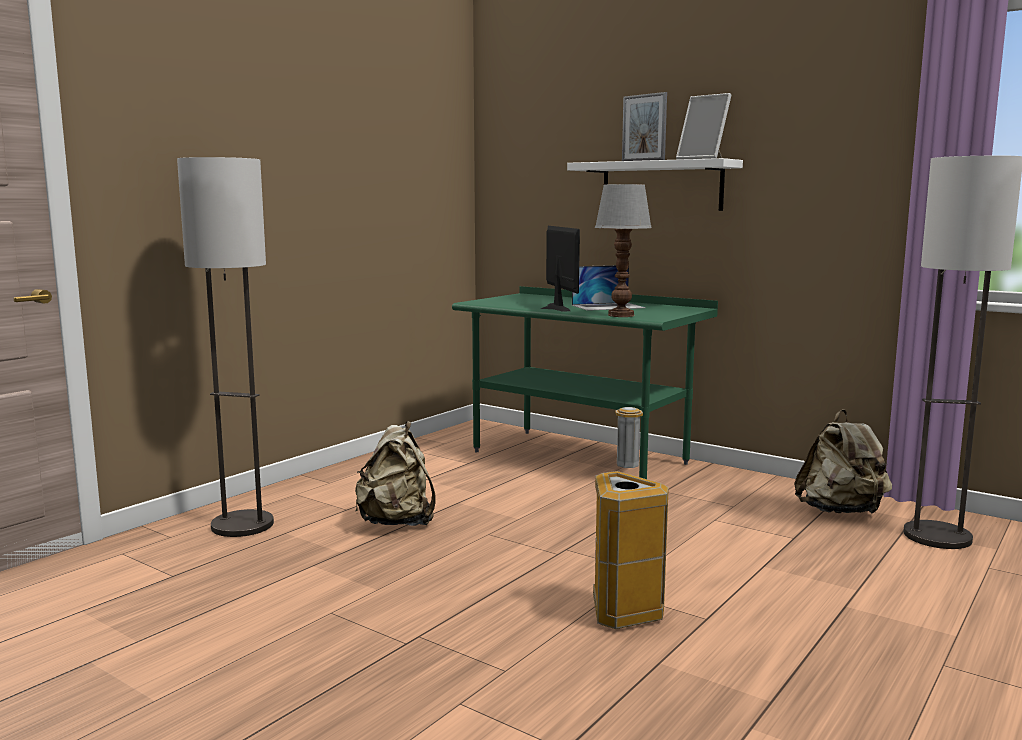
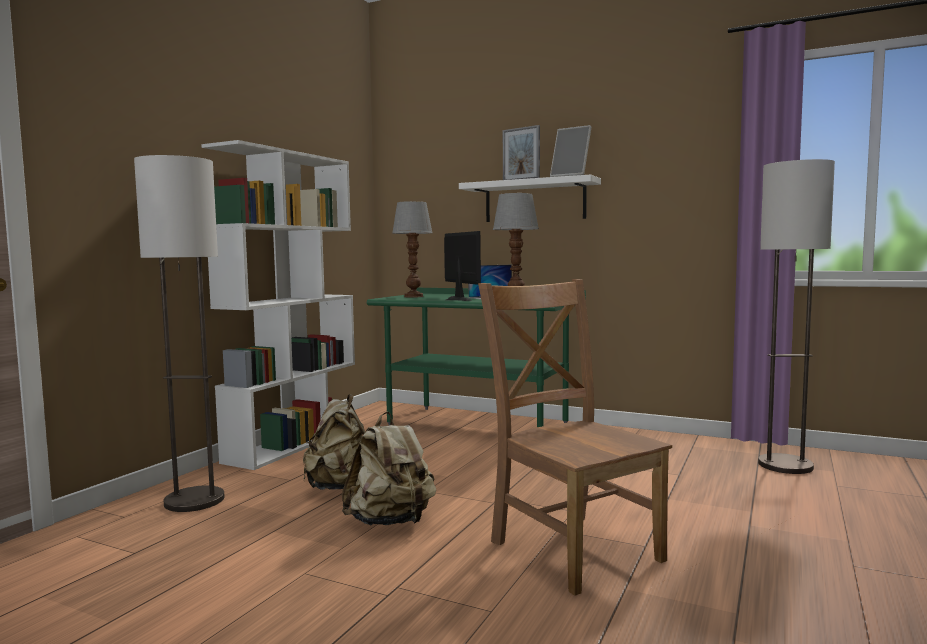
camera: 10 degrees left, 5 degrees down
trash can [593,407,669,629] -> brown chair [478,279,672,596]
beige backpack [794,409,892,514] -> beige backpack moved to [342,412,437,525]
none -> white bookcase [201,140,355,470]
none -> table lamp [392,201,433,298]

